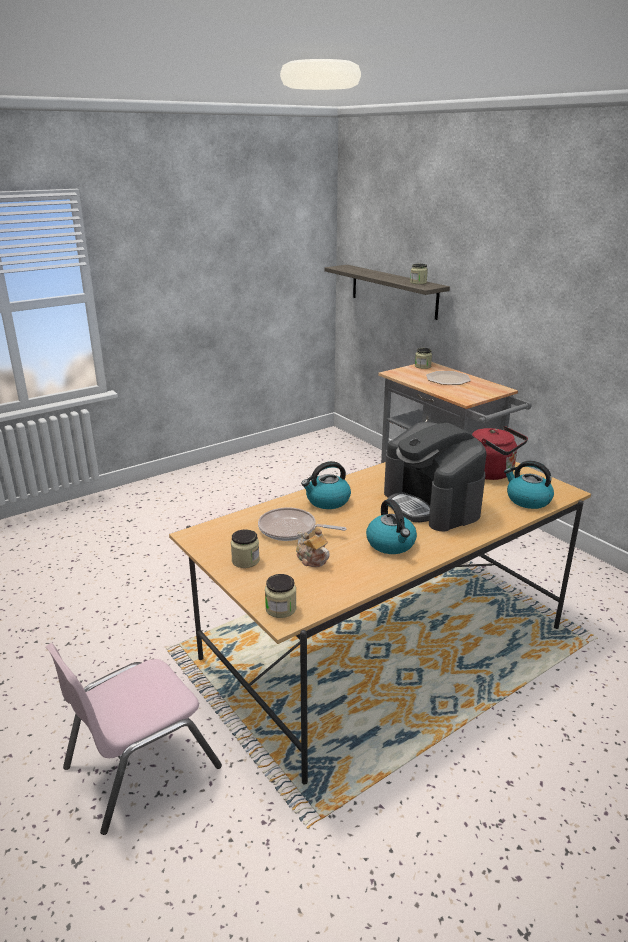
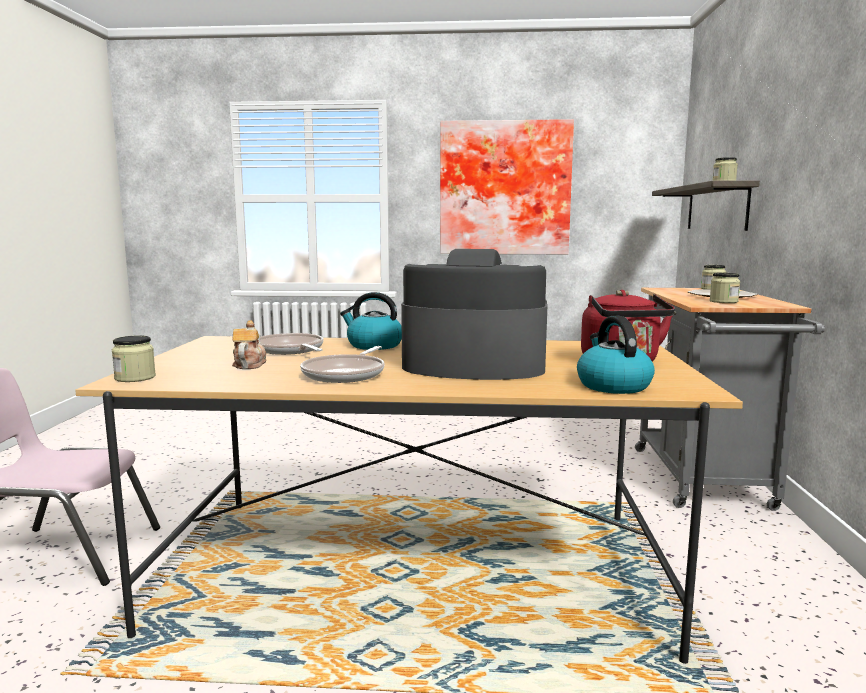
camera: 40 degrees right, 15 degrees down
jar [231,529,260,568] -> jar moved to [710,273,740,303]
kettle [366,499,417,554] -> frying pan [300,346,385,383]
coffee machine [384,422,487,531] -> coffee machine turned 90 degrees clockwise [401,249,547,380]
none -> picture [440,119,574,254]

